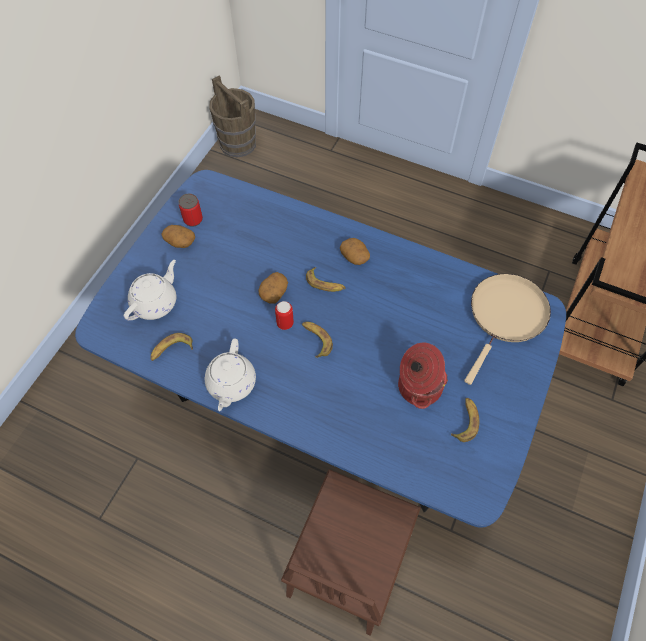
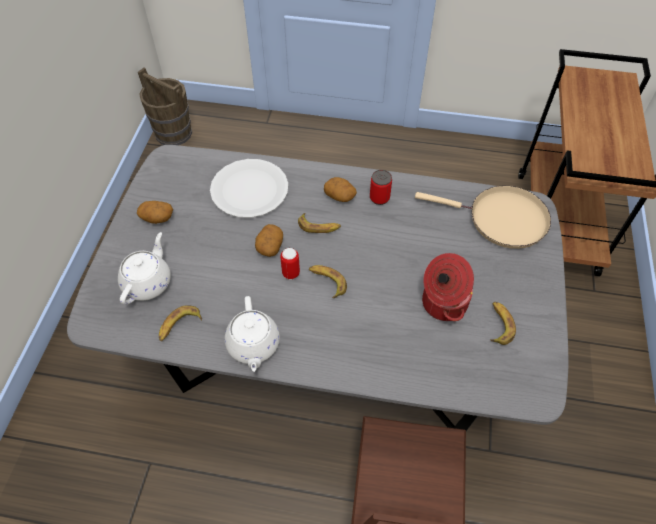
camera: 15 degrees left, 5 degrees down
blue dining table [75,170,566,528] -> grey dining table [67,145,568,431]
can [179,194,203,227] -> can moved to [370,170,392,205]
beige frying pan [464,274,551,385] -> beige frying pan turned 90 degrees clockwise [415,186,551,249]
none -> white plate [210,159,288,218]

